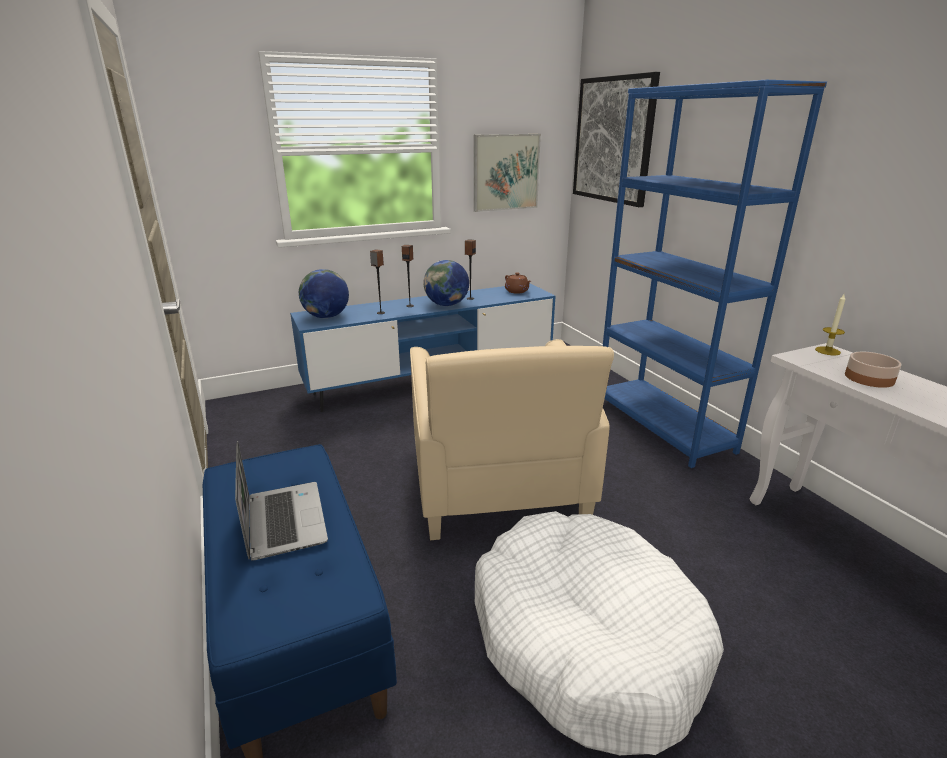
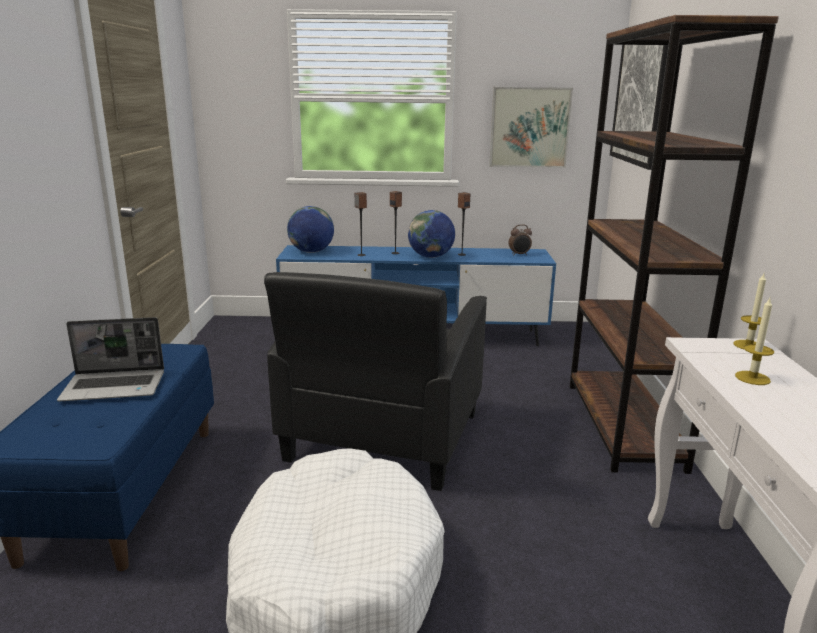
camera: 25 degrees right, 5 degrees down
laptop [235,441,328,561] -> laptop turned 75 degrees clockwise [57,317,164,402]
beige armchair [410,339,614,540] -> black armchair [264,272,487,491]
brown teapot [505,273,531,294] -> alarm clock [509,224,532,256]
blue bookcase [603,80,827,468] -> brown bookcase [569,15,779,474]
bowl [845,352,901,388] -> candle [735,298,774,385]

